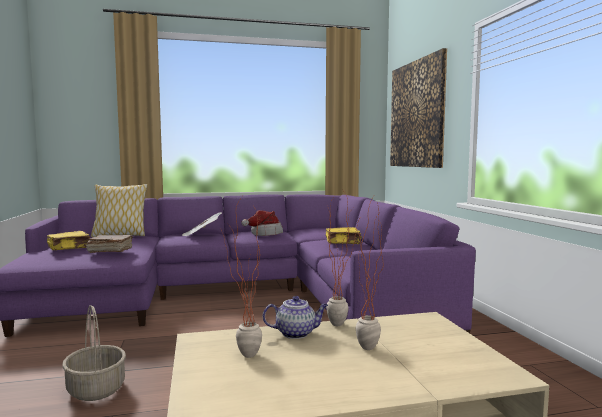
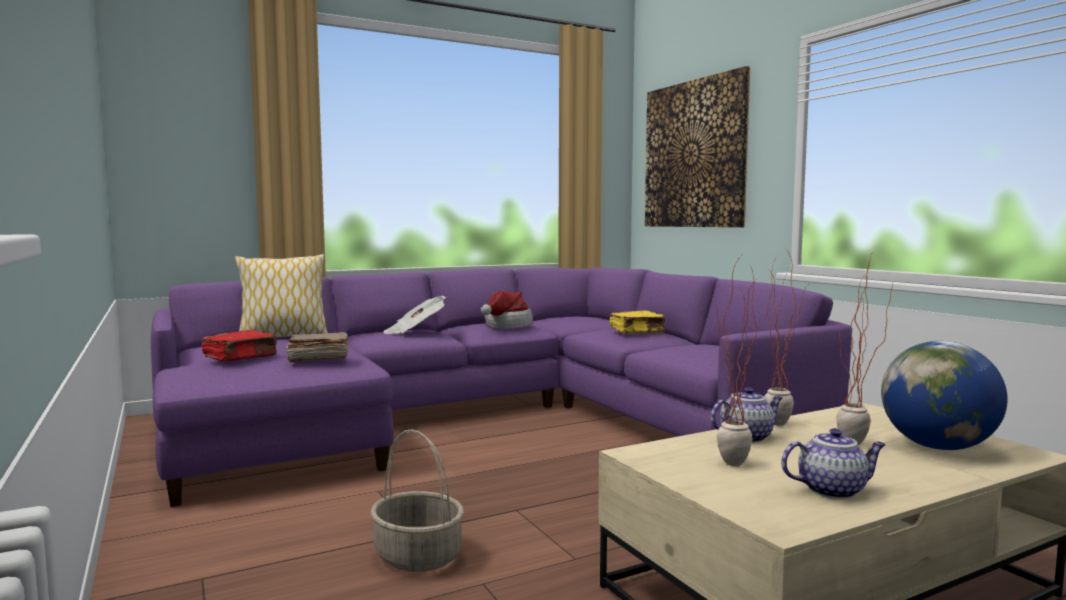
camera: 15 degrees left, 0 degrees up
yellow book [47,231,90,250] -> red book [201,330,277,362]
none -> teapot [781,428,886,499]
none -> globe [881,341,1008,450]

